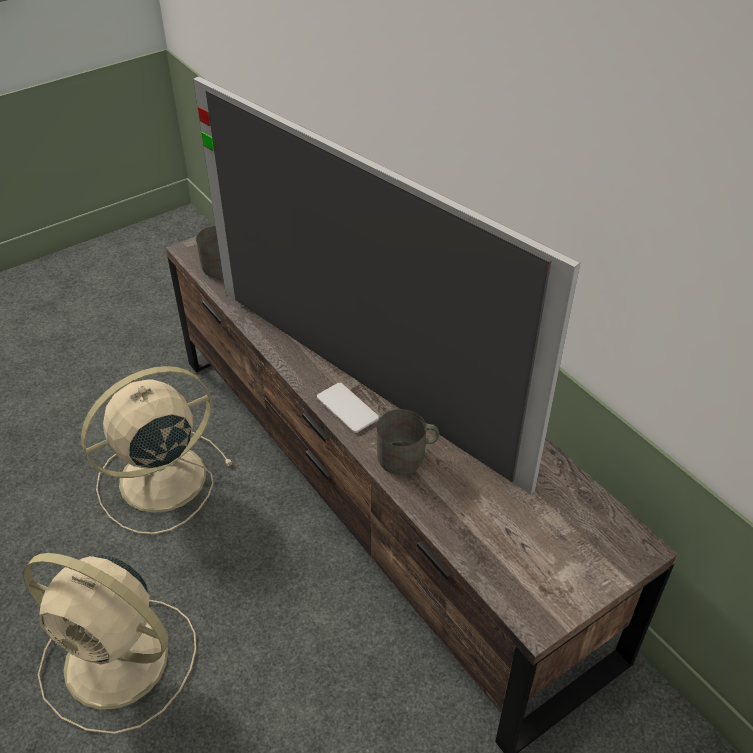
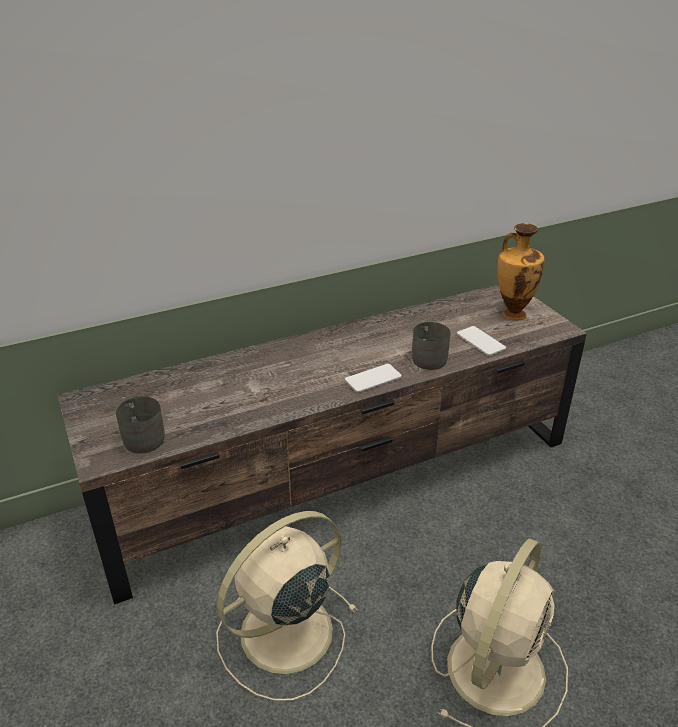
camera: 80 degrees left, 10 degrees down
beige fan [81,366,233,534] -> beige fan turned 75 degrees clockwise [216,511,358,701]
television [193,76,580,495] -> none
none -> phone [457,326,506,356]
none -> vase [498,223,545,321]

